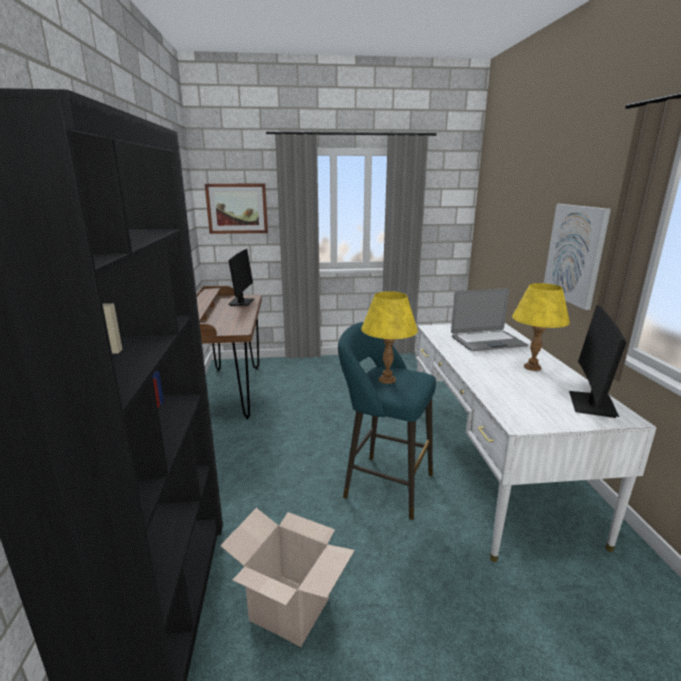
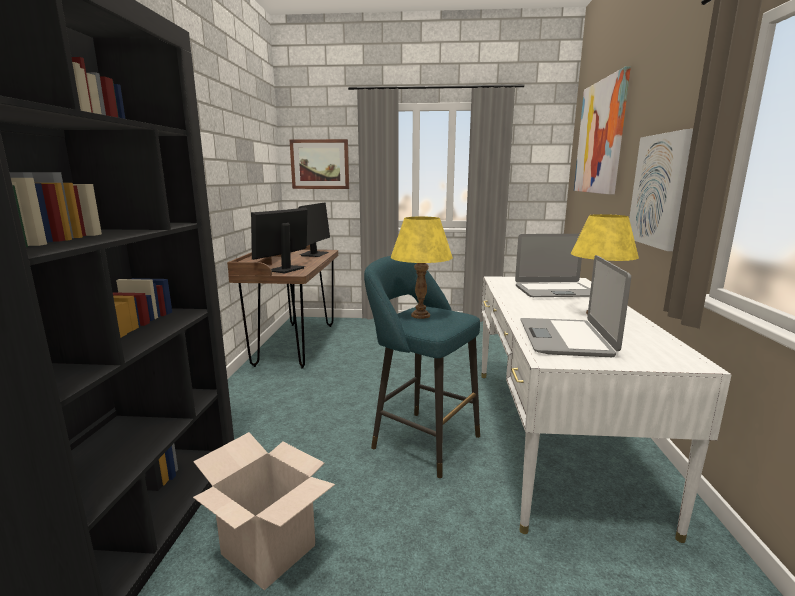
camera: 10 degrees right, 5 degrees down
monitor [569,305,626,418] -> monitor moved to [251,208,307,274]
none -> laptop [520,255,631,357]
none -> picture [574,66,631,195]

